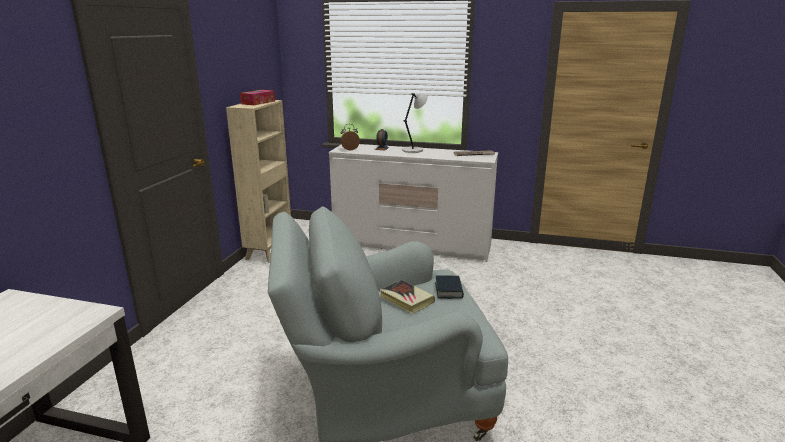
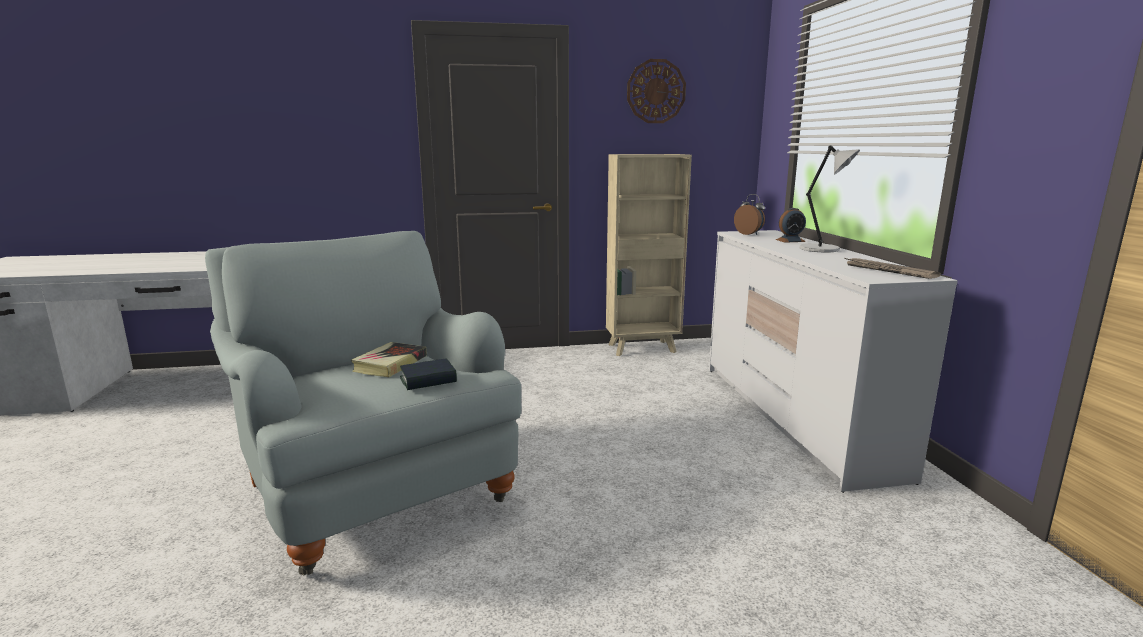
camera: 65 degrees right, 5 degrees down
tissue box [240,90,275,105] -> none
none -> wall clock [627,59,686,123]

